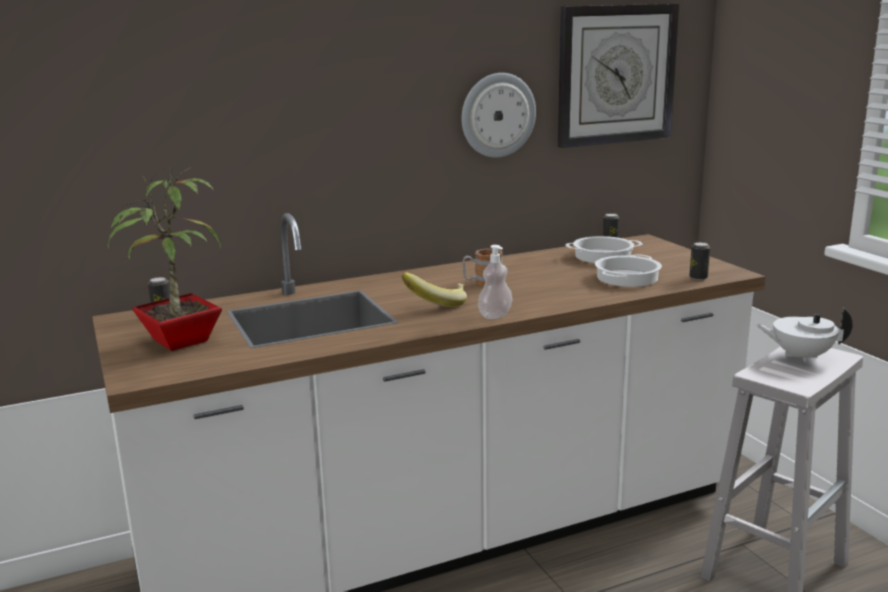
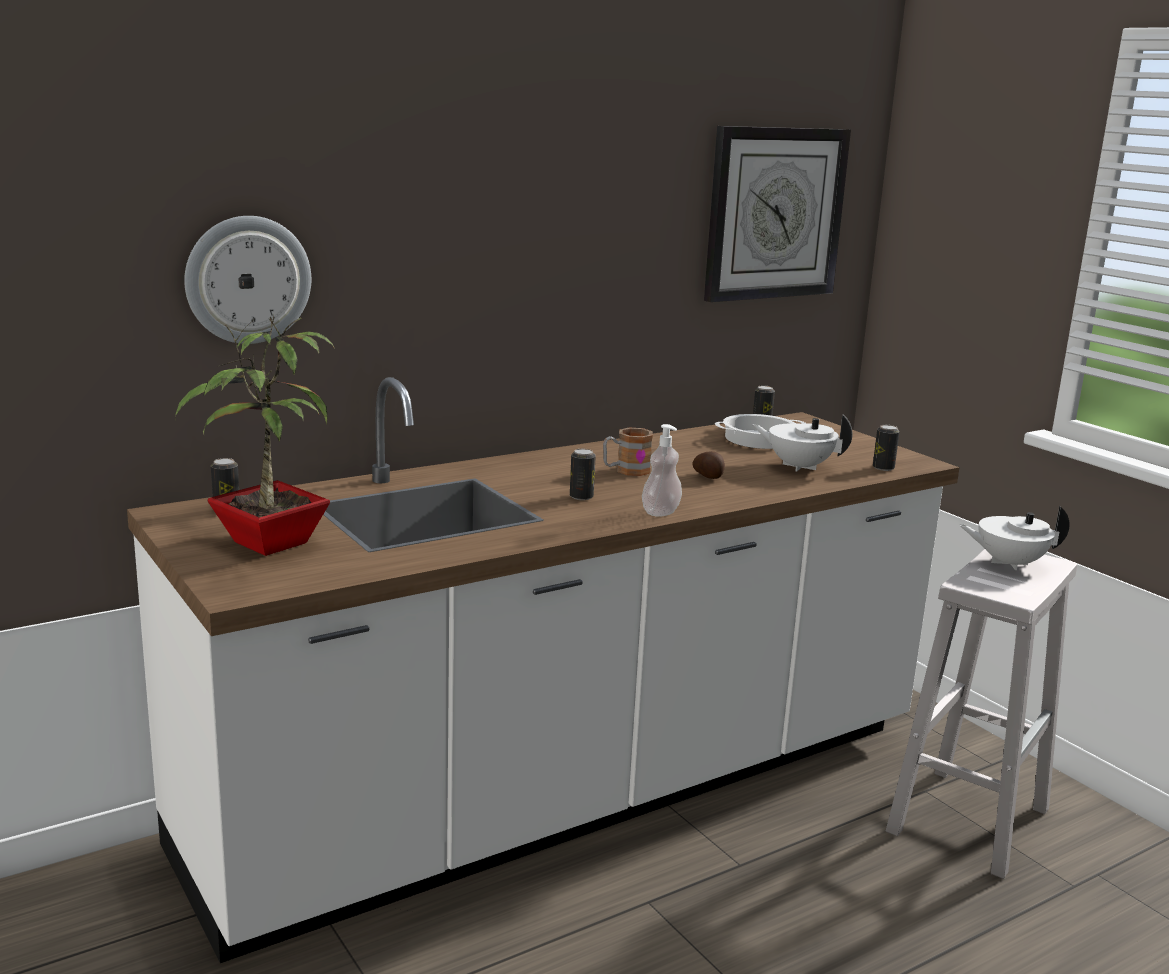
camera: 10 degrees left, 0 degrees up
banana [402,272,467,307] -> can [570,449,596,500]
wall clock [461,73,536,158] -> wall clock moved to [184,216,311,344]
cooking pot [595,254,662,287] -> white teapot [752,414,853,472]
none -> potato [693,451,725,479]

